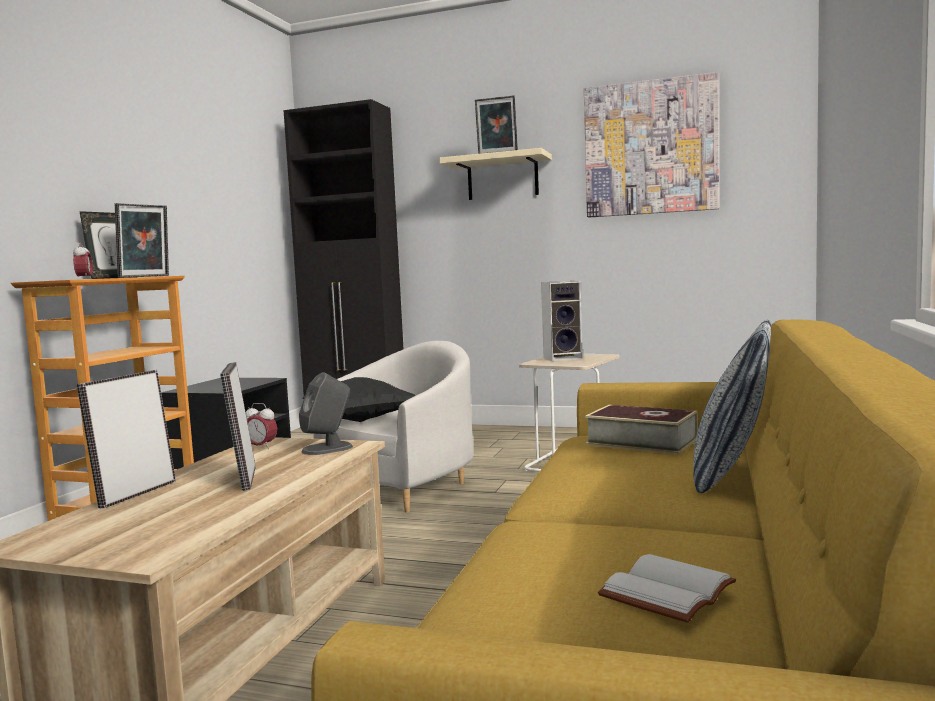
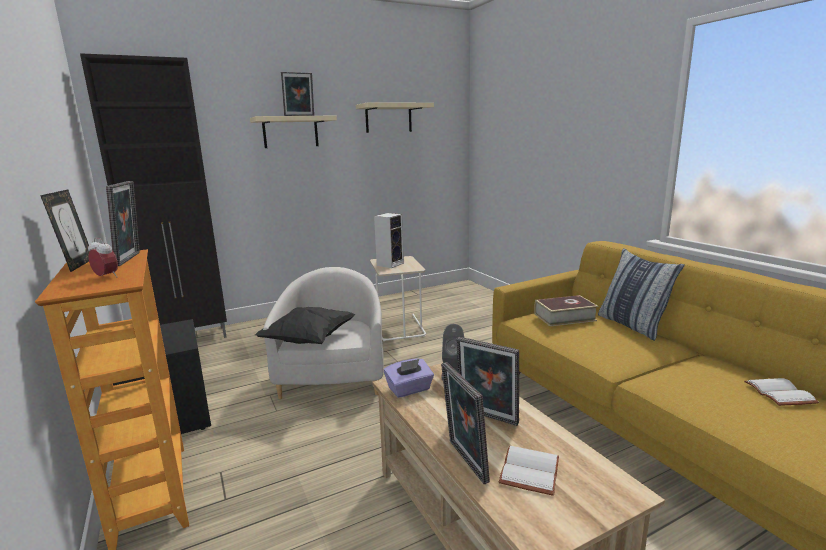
camera: 45 degrees left, 10 degrees up
alarm clock [246,403,277,449] -> purple tissue box [384,359,434,398]
picture [584,72,719,218] -> beige shelf [356,102,434,133]
none -> white book [499,446,559,496]

